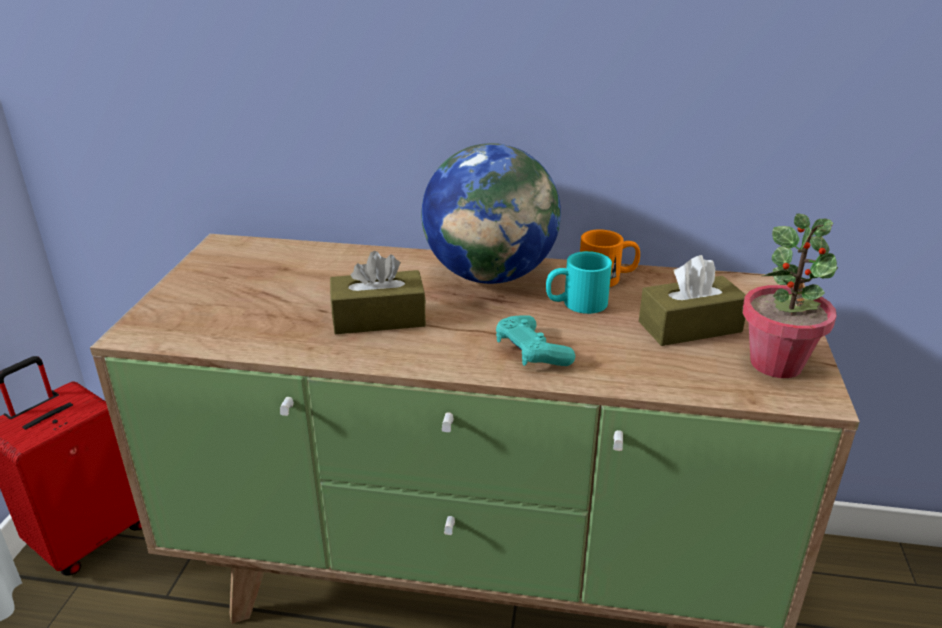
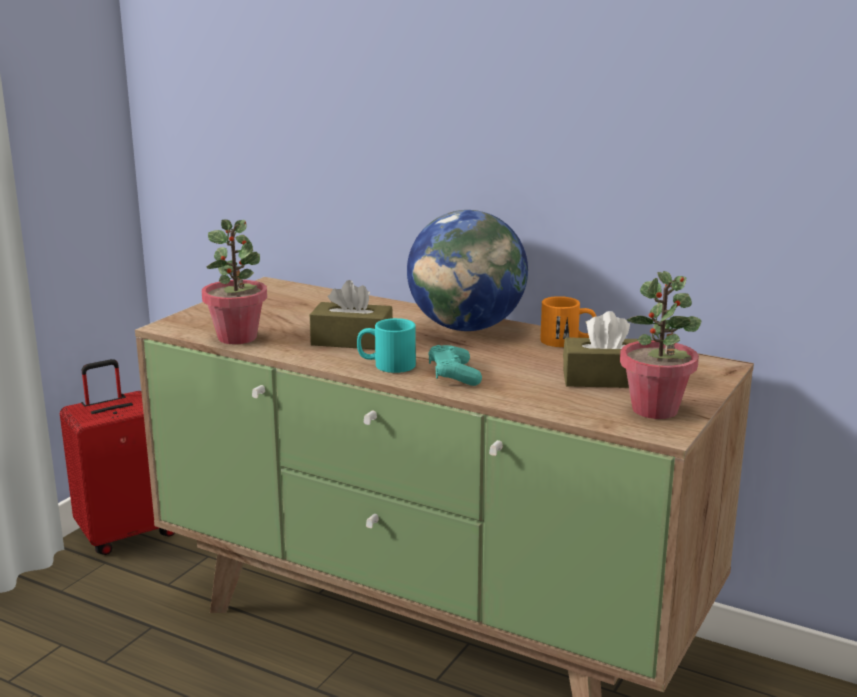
camera: 20 degrees right, 10 degrees down
turquoise mug [546,251,612,314] -> turquoise mug moved to [357,318,416,373]
none -> potted plant [202,220,267,344]

